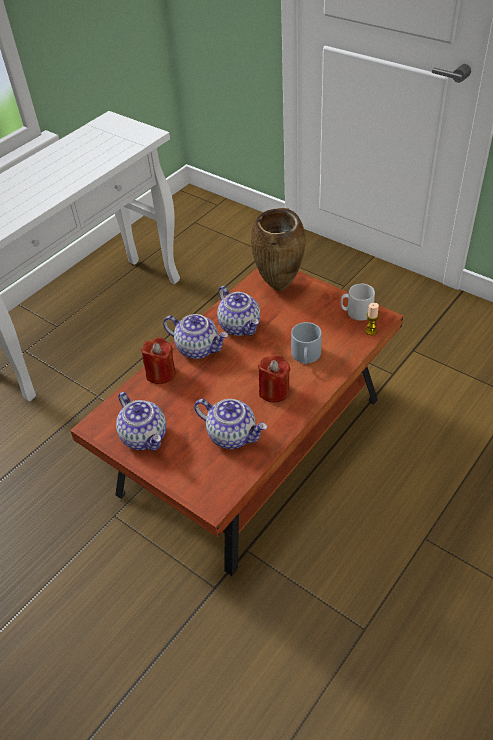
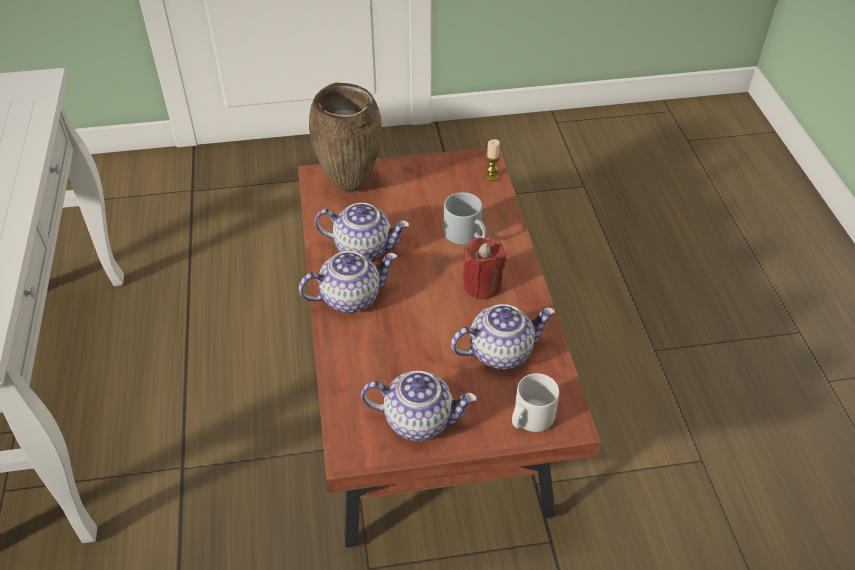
camera: 50 degrees left, 0 degrees up
red candle [141,337,176,384] -> none
grey mug [341,284,375,321] -> grey mug moved to [512,373,559,432]

